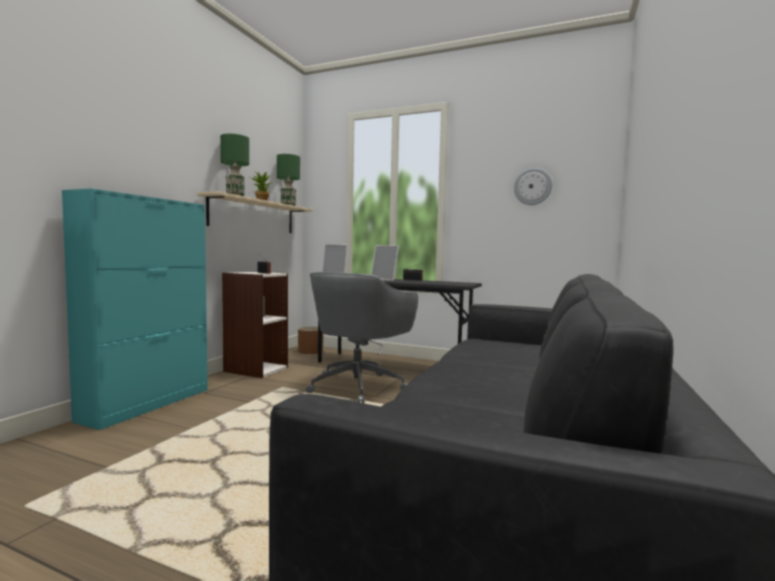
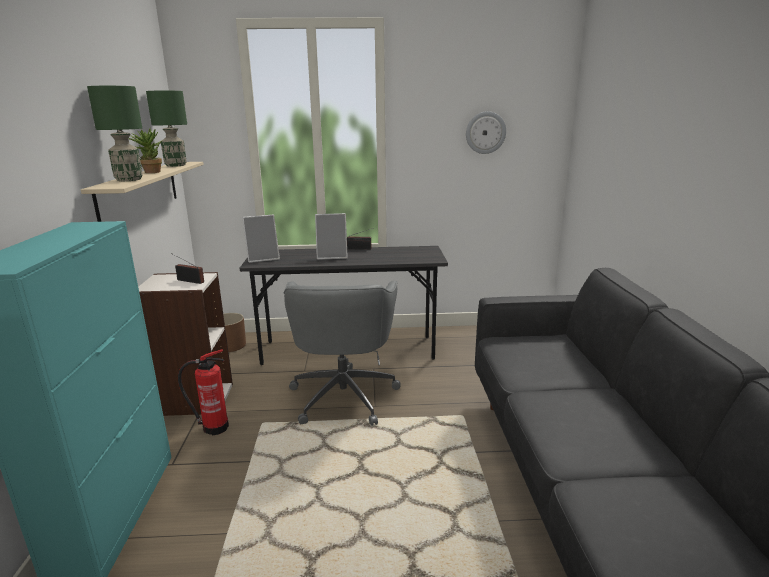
camera: 25 degrees left, 15 degrees up
none -> fire extinguisher [178,350,229,435]

